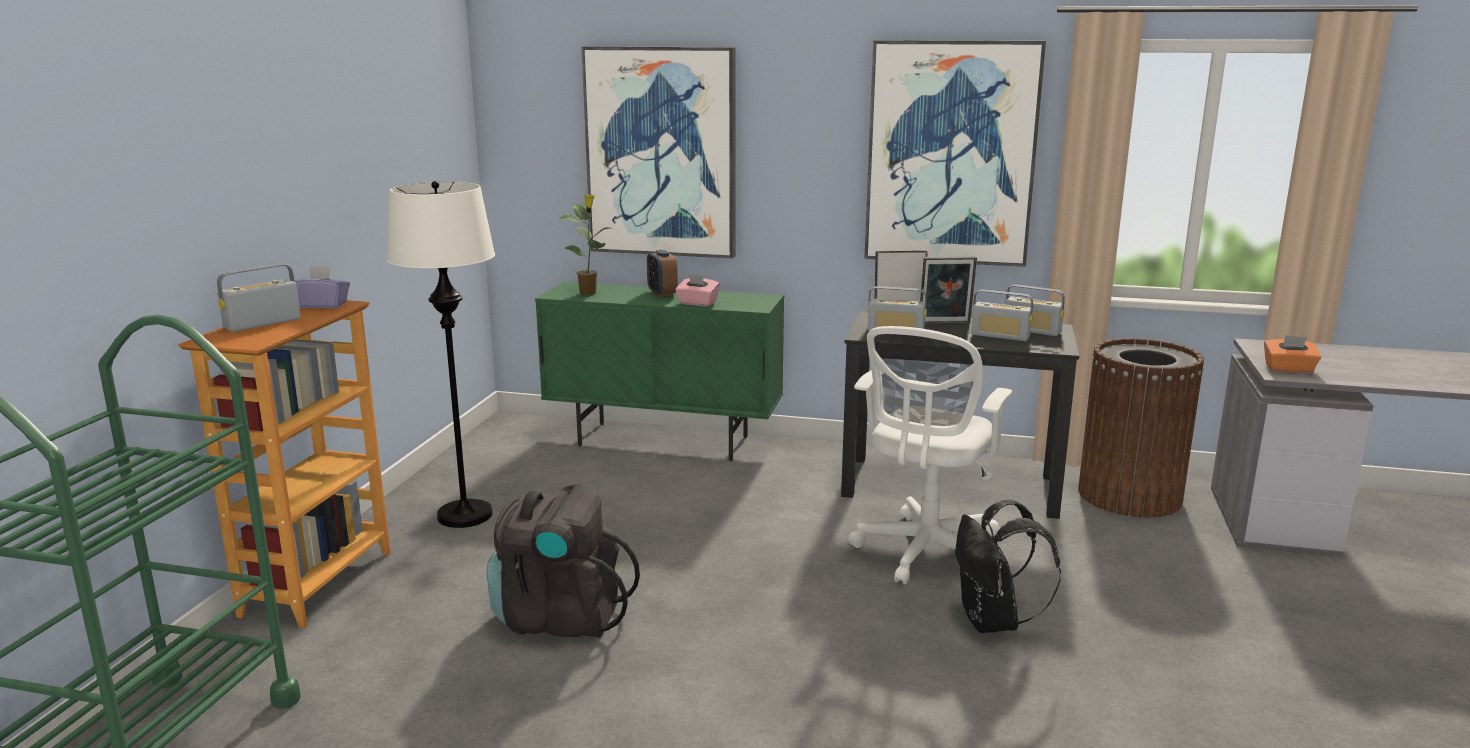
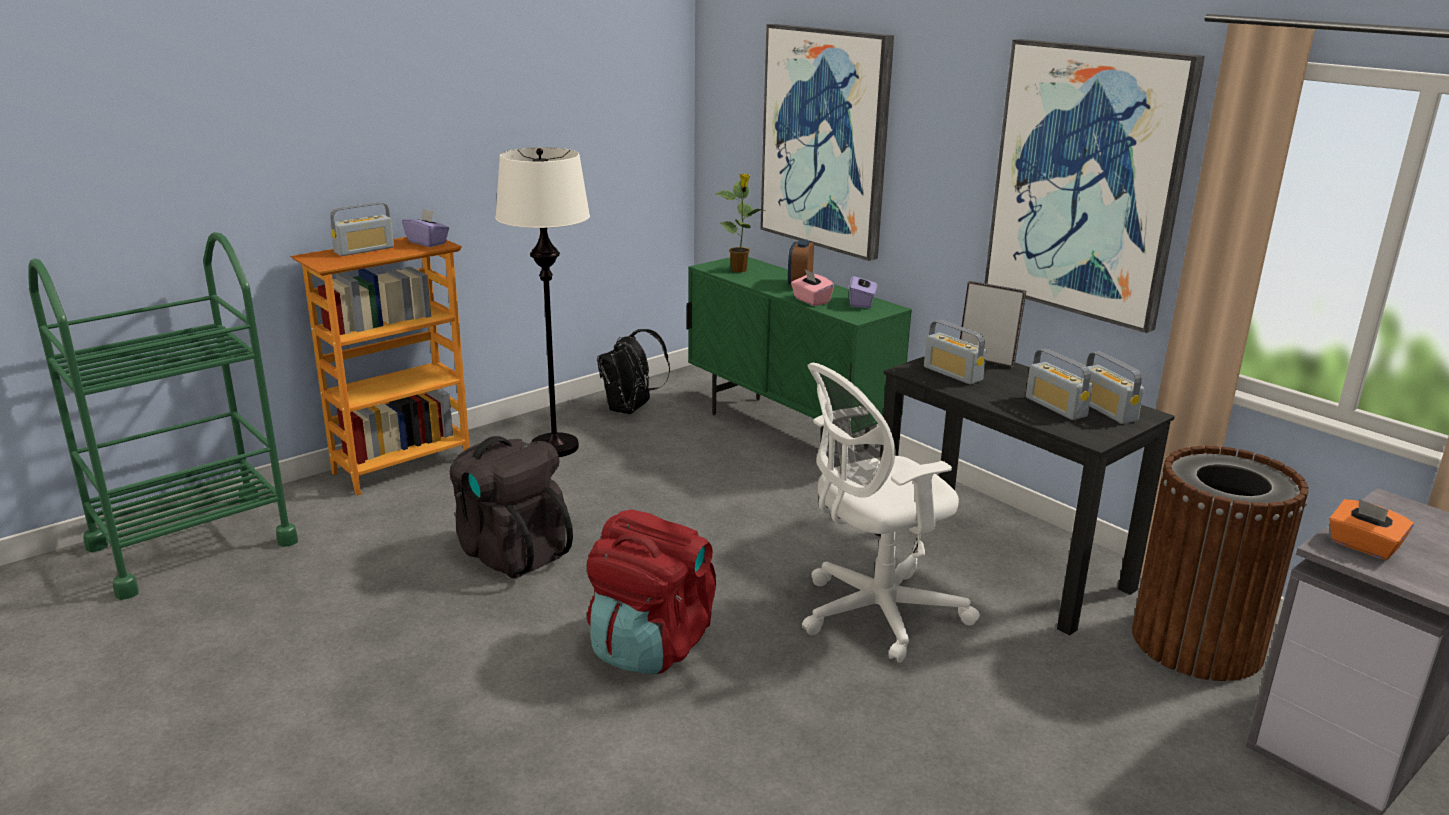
camera: 35 degrees right, 5 degrees up
radio [217,264,301,332] -> radio turned 150 degrees clockwise [330,202,394,256]
picture frame [920,256,977,324] -> none
black backpack [955,499,1061,633] -> black backpack moved to [597,329,670,414]
none -> red backpack [587,510,716,674]
none -> purple tissue box [849,271,877,308]

